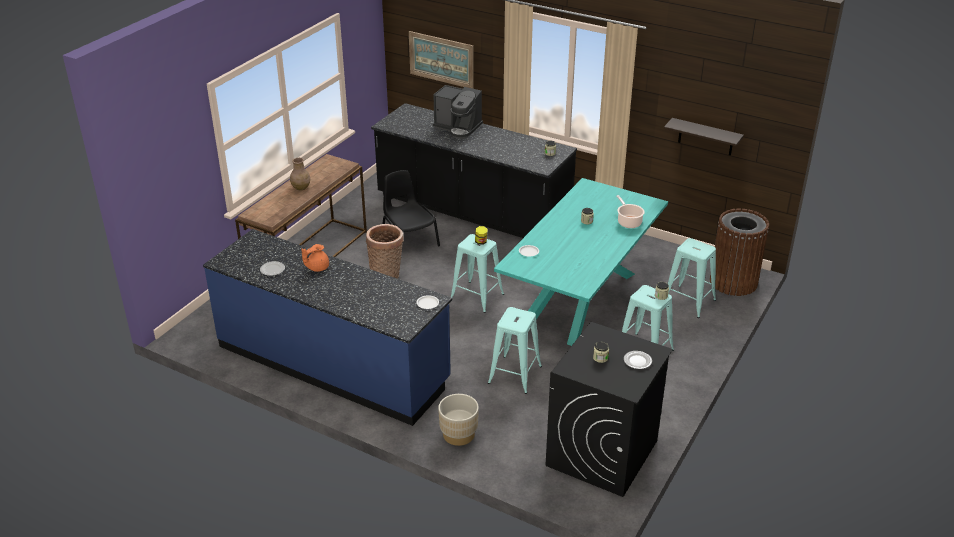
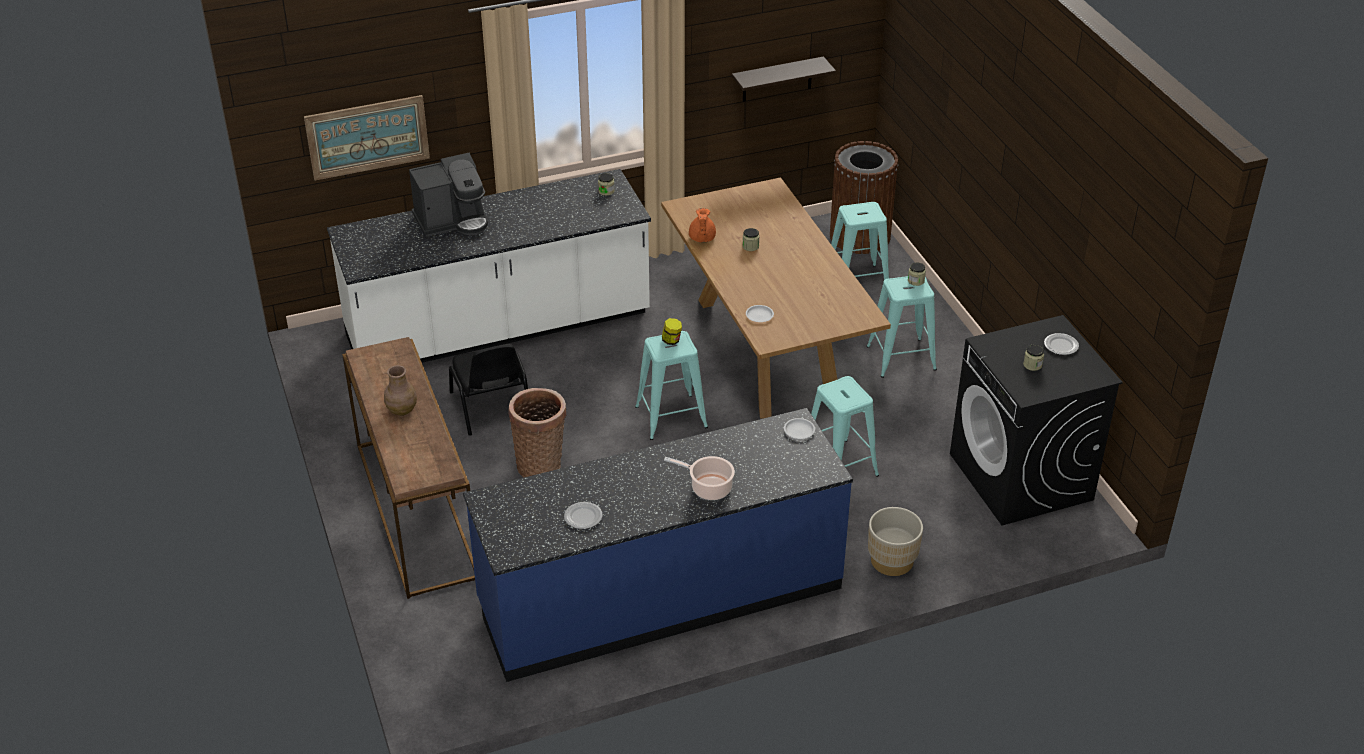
camera: 50 degrees left, 5 degrees up
orange teapot [301,244,329,272] -> orange teapot moved to [689,208,716,243]
black counter [371,103,577,238] -> white counter [327,169,651,363]
black chair [382,170,440,247] -> black chair turned 120 degrees counterclockwise [449,344,528,436]
turquoise dining table [494,178,668,346] -> brown dining table [661,177,891,419]
cooking pot [616,195,645,228] -> cooking pot moved to [664,456,735,500]

